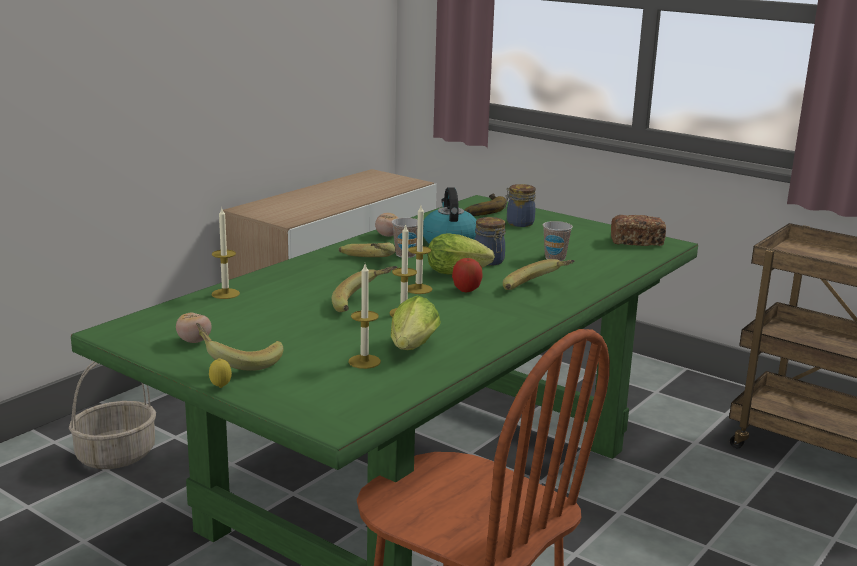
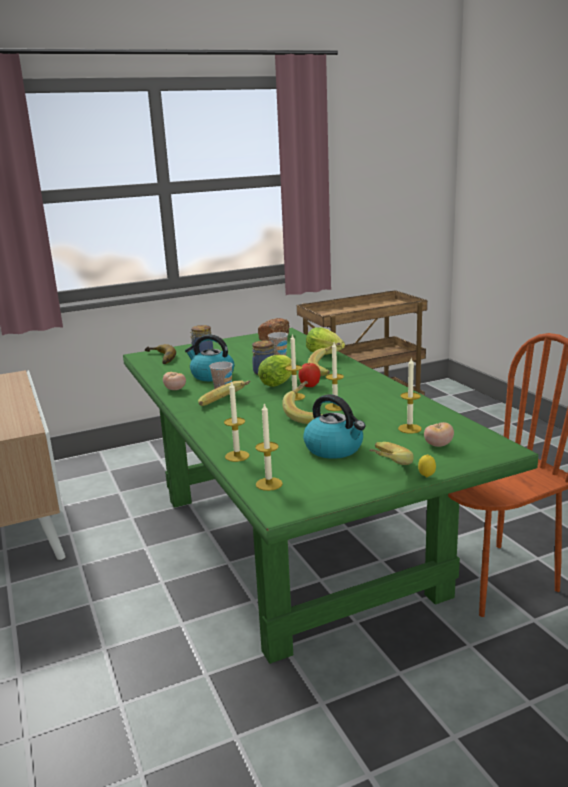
camera: 60 degrees left, 0 degrees up
basket [69,362,156,469] -> none
tomato [176,312,212,343] -> tomato moved to [424,422,454,447]
lettuce [391,295,441,350] -> lettuce moved to [306,327,345,355]
none -> candle [255,403,283,491]
none -> kettle [303,394,366,459]

